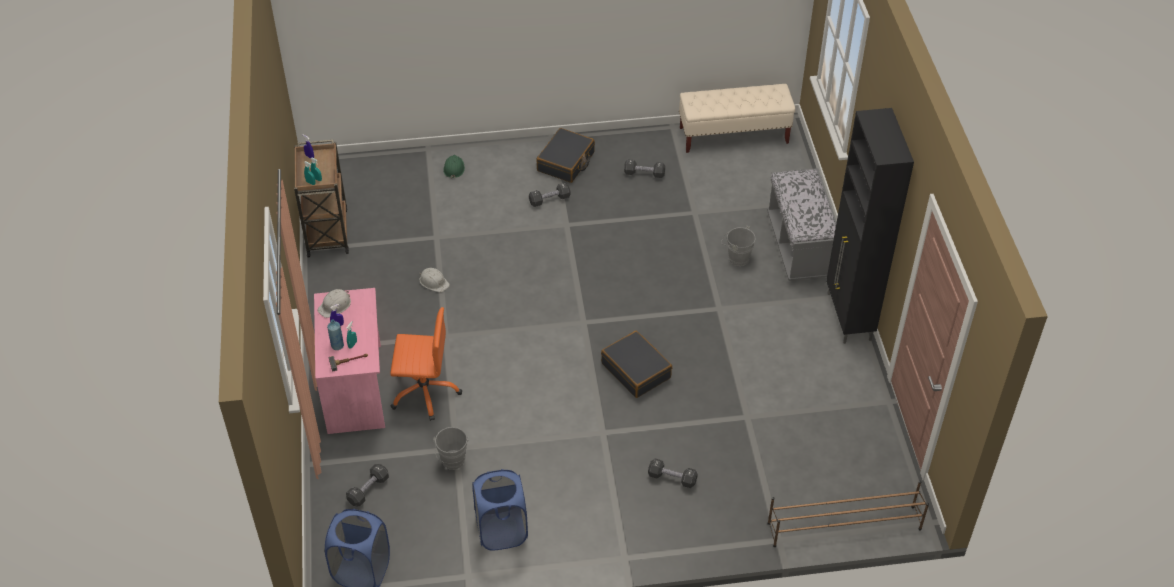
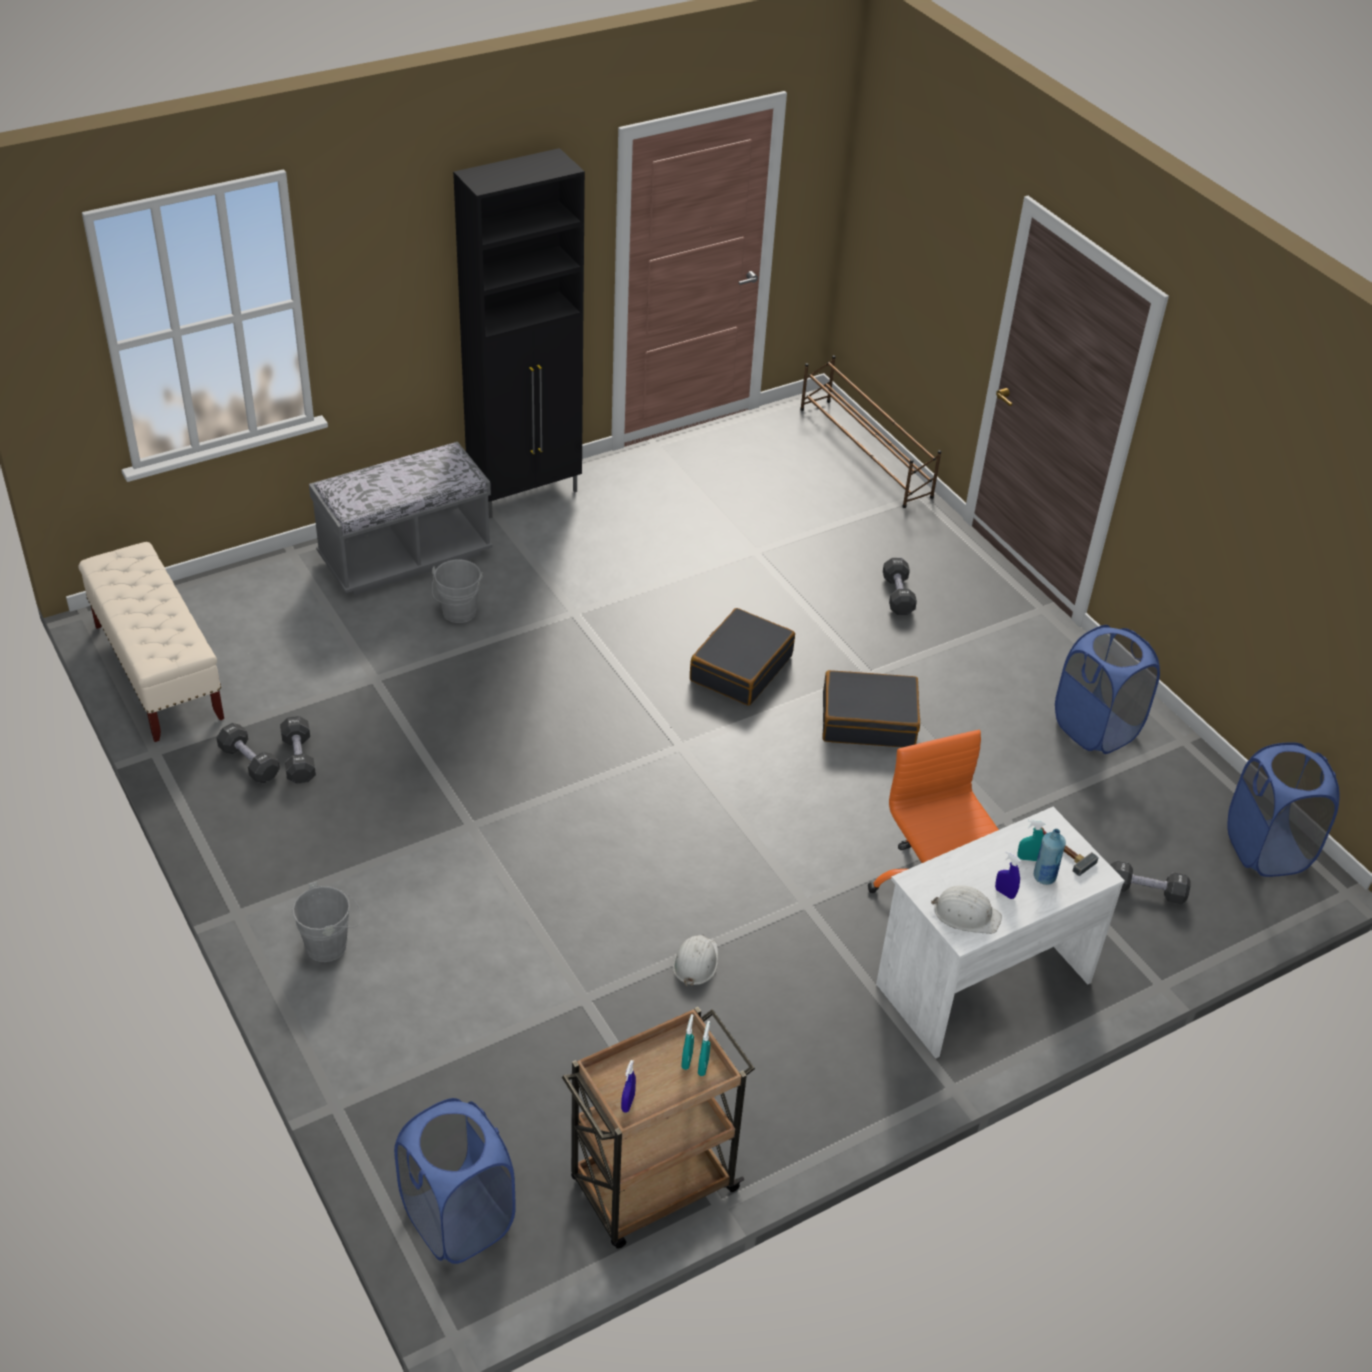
camera: 115 degrees left, 5 degrees down
pink desk [314,288,385,434] -> white desk [876,807,1125,1059]
grey bucket [433,427,469,470] -> grey bucket moved to [292,882,361,962]
green hard hat [443,155,465,179] -> none
black dumbbell [529,183,571,207] -> black dumbbell moved to [217,723,280,783]
black suitcase [536,128,595,183] -> black suitcase moved to [823,670,920,747]
none -> blue laundry basket [394,1098,516,1264]

